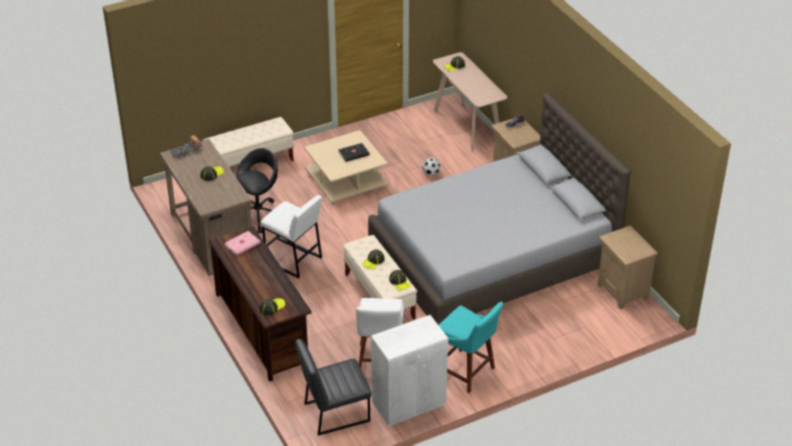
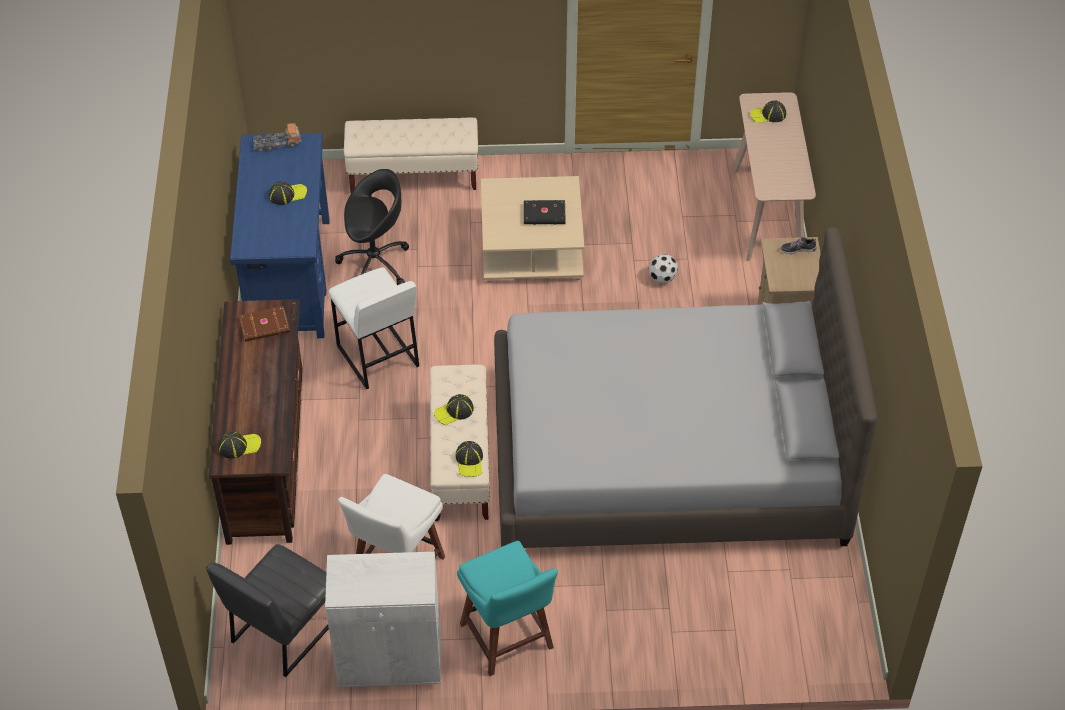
camera: 25 degrees right, 10 degrees up
brown desk [160,139,252,276] -> blue desk [230,133,330,338]
pink book [225,231,261,256] -> brown book [239,306,290,342]
grey chair [295,339,371,436] -> grey chair turned 60 degrees counterclockwise [206,544,329,677]
beige nightstand [597,226,658,310] -> none

